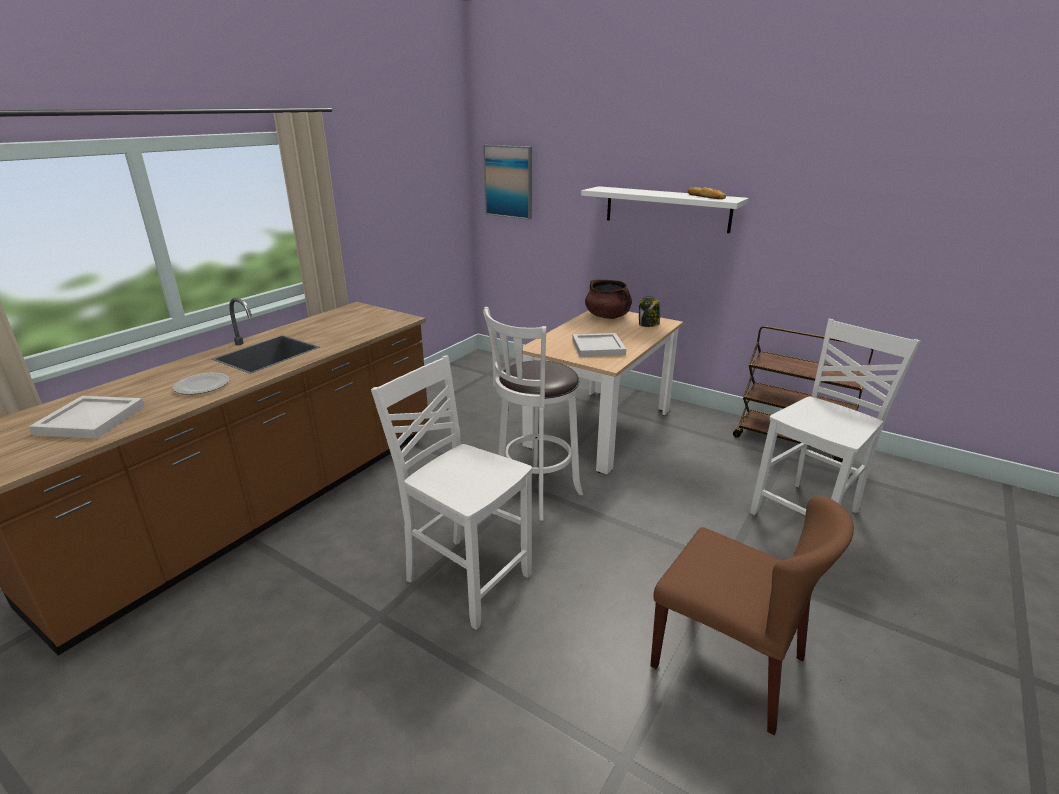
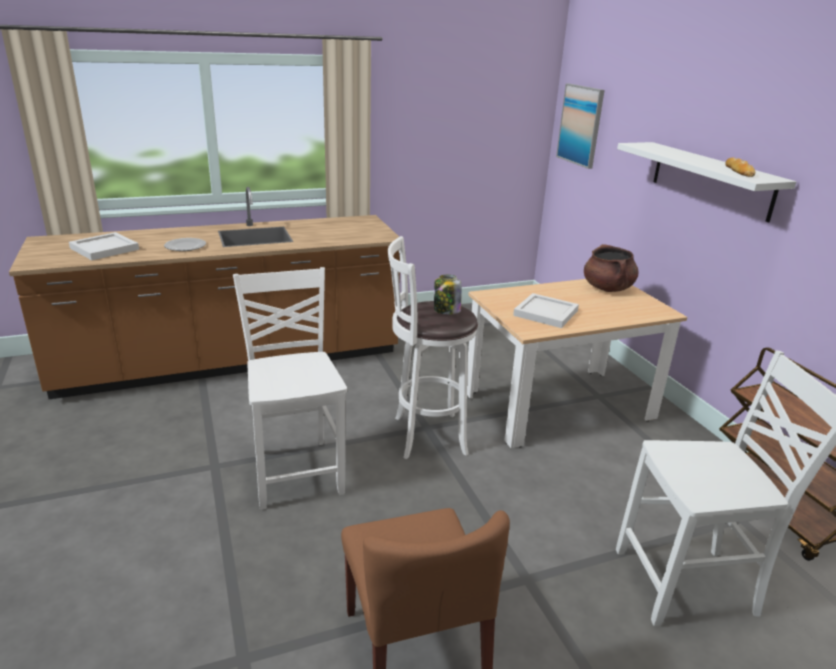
camera: 35 degrees right, 0 degrees up
jar [639,296,660,327] -> jar moved to [434,275,462,314]

